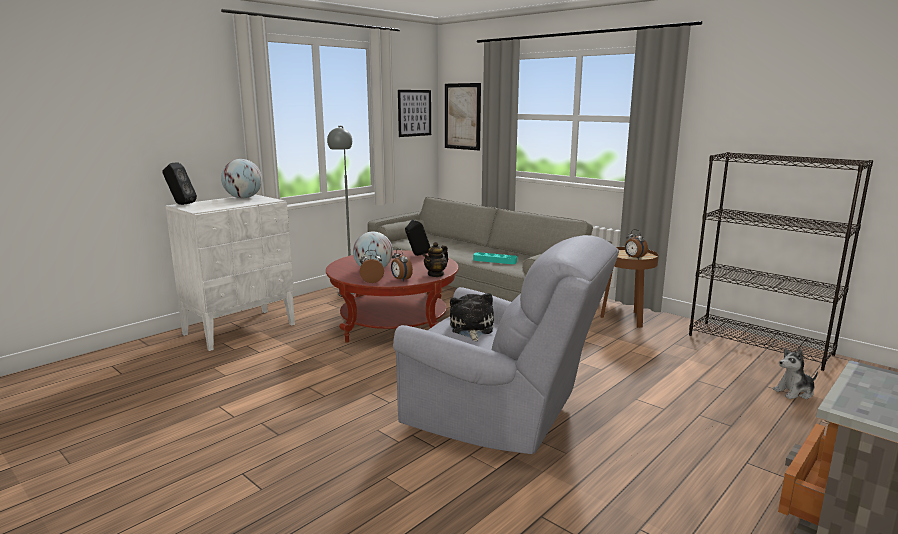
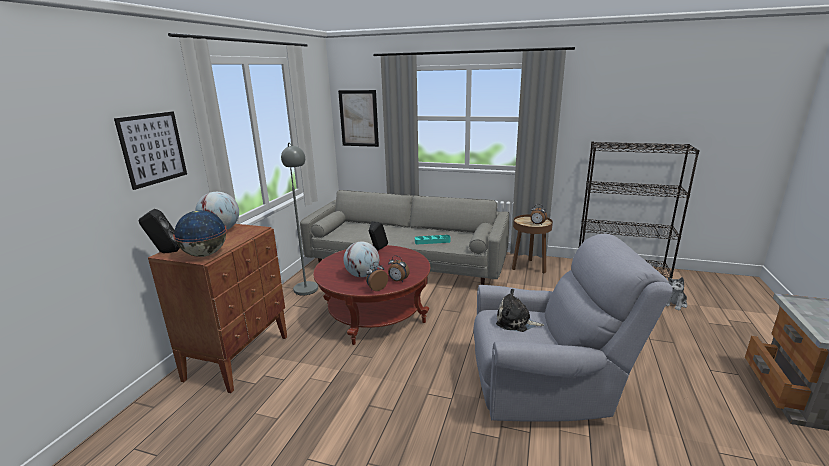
camera: 25 degrees left, 5 degrees up
white dresser [165,194,295,351] -> brown dresser [148,224,287,393]
picture [398,90,431,137] -> picture moved to [114,111,187,190]
teapot [423,242,448,277] -> none
plush toy [450,293,494,341] -> plush toy turned 45 degrees counterclockwise [496,289,544,332]
none -> globe [173,210,227,257]

